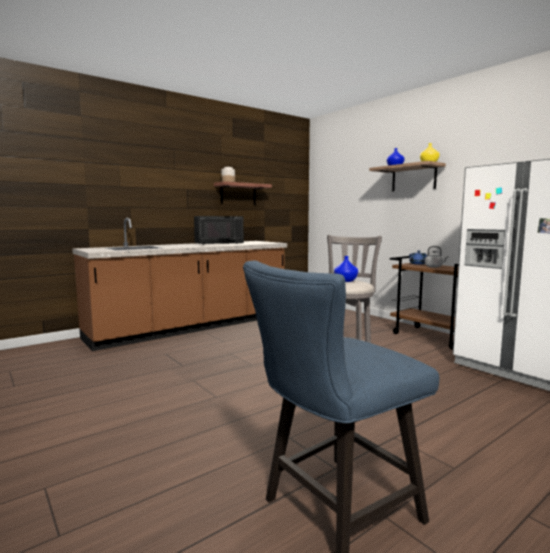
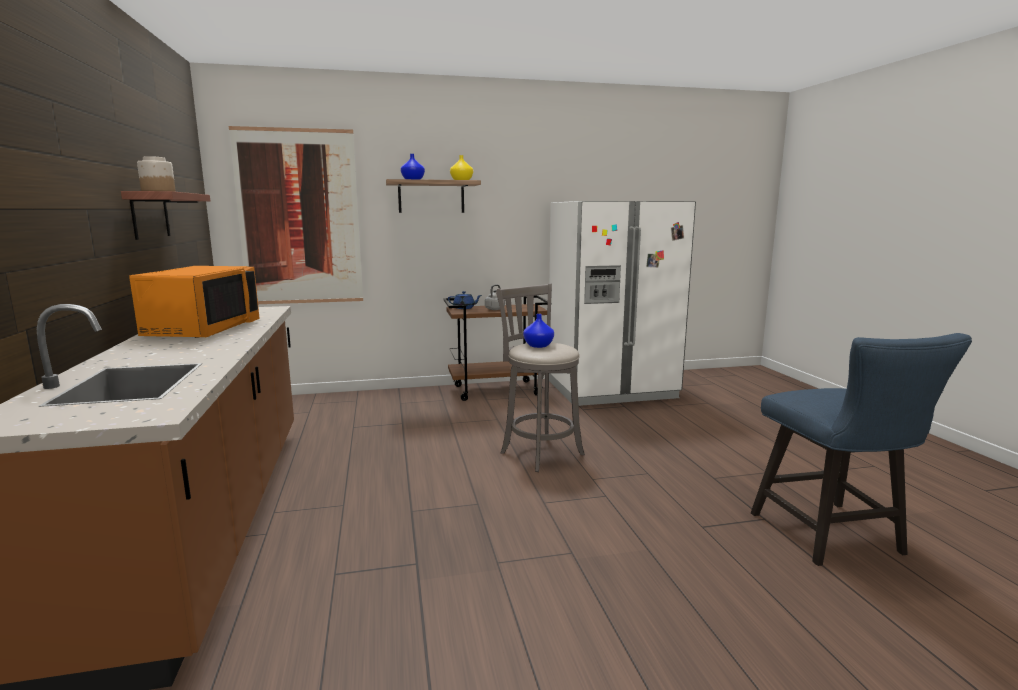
camera: 65 degrees left, 5 degrees up
black microwave [194,216,244,245] -> orange microwave [129,266,260,338]
none -> picture [229,126,363,304]

